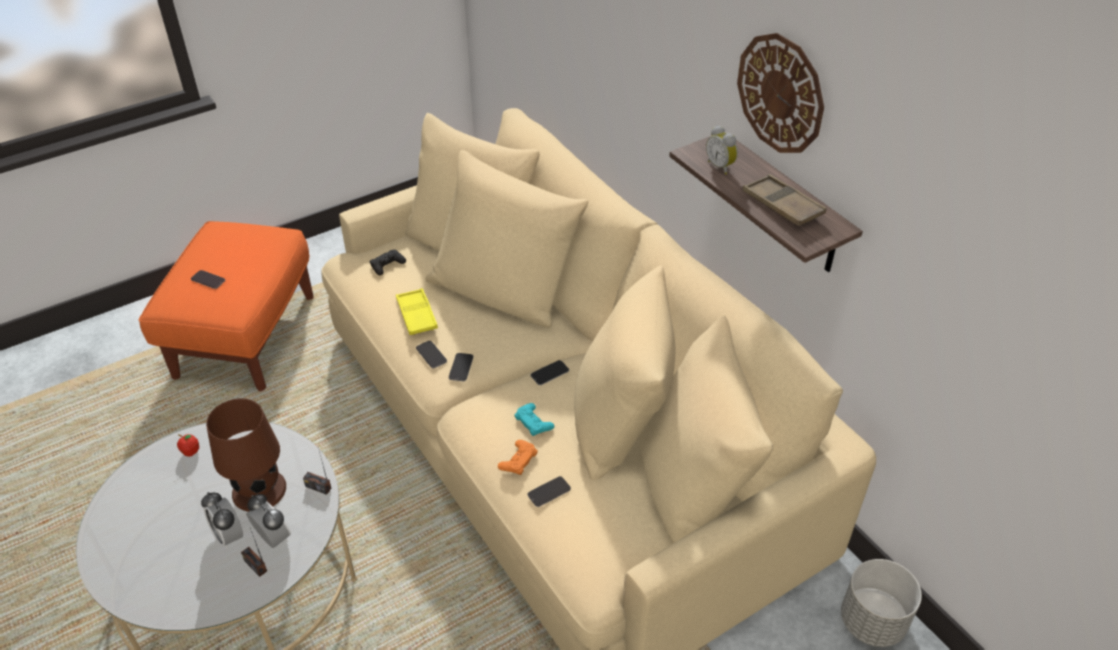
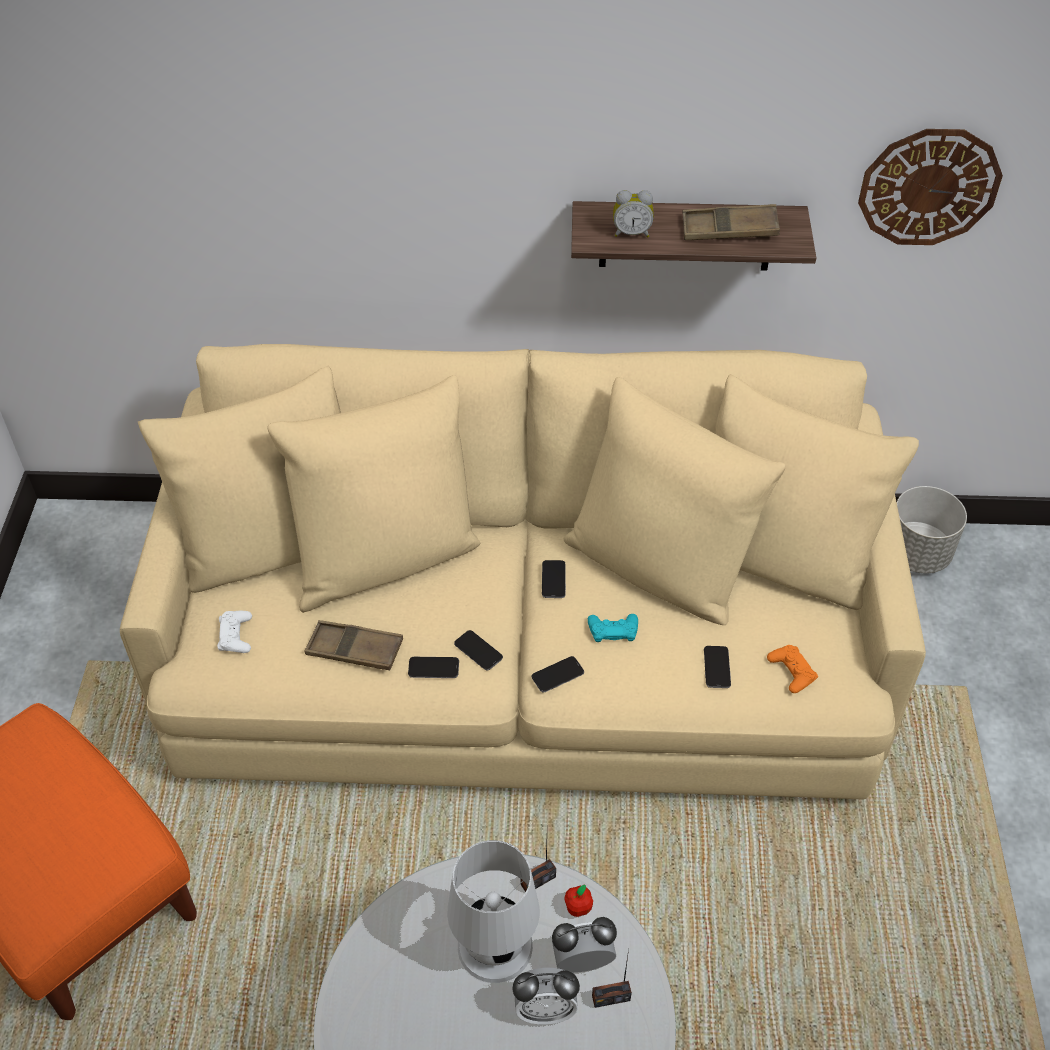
camera: 55 degrees left, 5 degrees up
apple [177,434,199,457] -> apple moved to [565,885,593,917]
phone [191,270,225,289] -> phone moved to [531,656,584,692]
brown table lamp [206,398,286,512] -> white table lamp [447,840,540,983]
black game controller [370,250,406,275] -> white game controller [217,611,252,653]
yellow tray [396,288,438,335] -> brown tray [305,620,403,670]
orange game controller [498,440,538,475] -> orange game controller moved to [767,645,818,693]
wall clock [737,33,824,153] -> wall clock moved to [858,129,1003,245]

